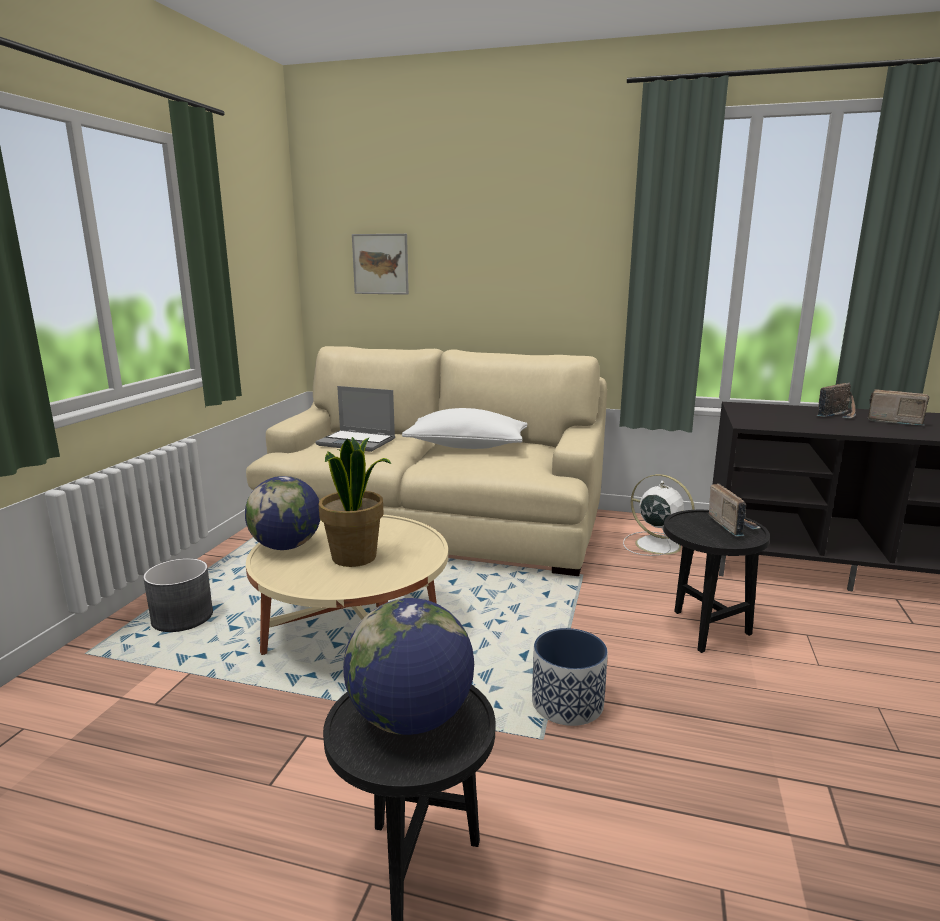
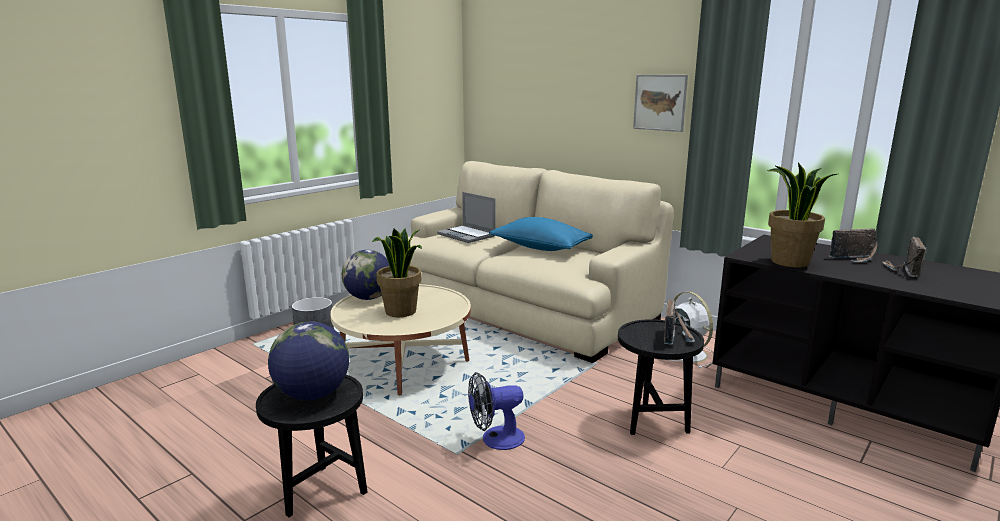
camera: 25 degrees right, 0 degrees up
picture [352,234,409,295] -> picture moved to [633,75,688,132]
white pillow [402,408,528,449] -> blue pillow [489,217,593,251]
planter [532,628,608,726] -> fan [468,372,525,450]
radio [868,389,929,426] -> radio turned 120 degrees counterclockwise [882,237,926,277]
none -> potted plant [767,162,837,267]

